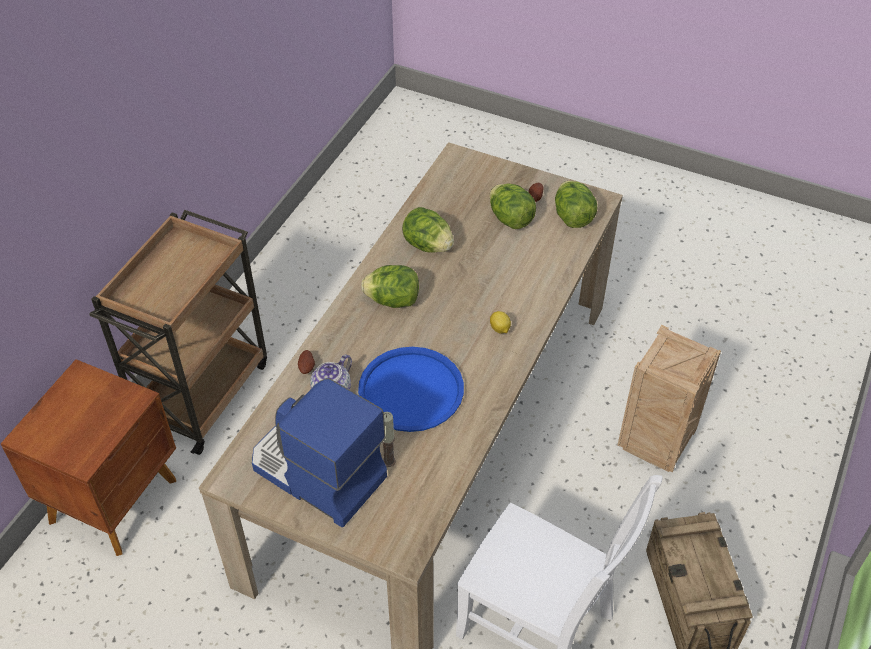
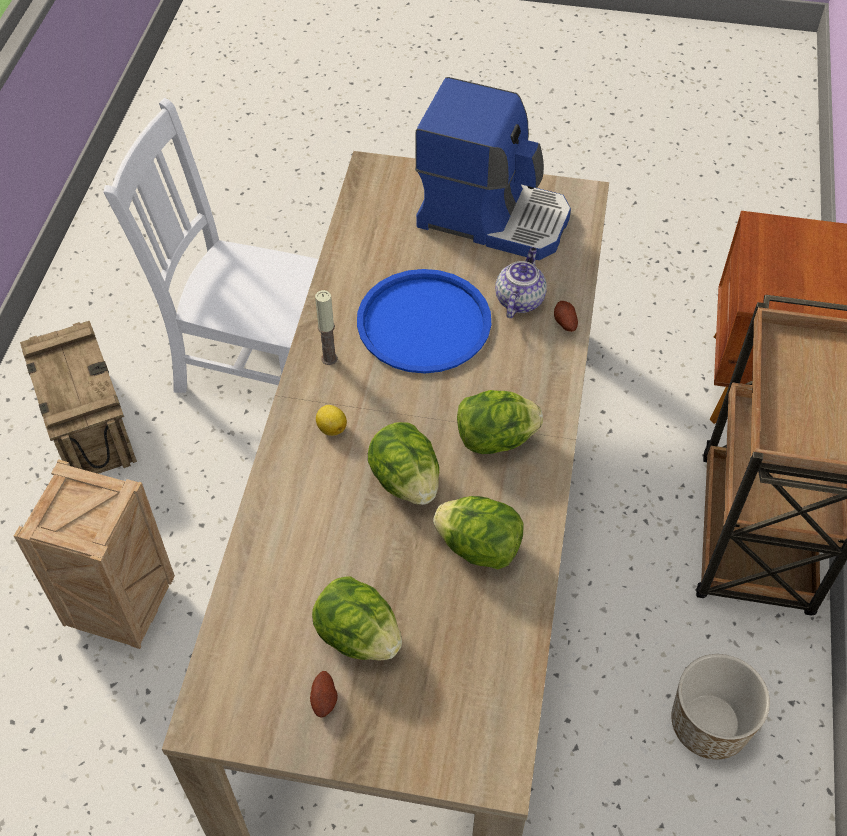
camera: 165 degrees right, 5 degrees up
candle [382,412,396,467] -> candle moved to [315,290,338,365]
lettuce [555,181,597,228] -> lettuce moved to [368,422,439,505]
none -> planter [671,654,770,759]

